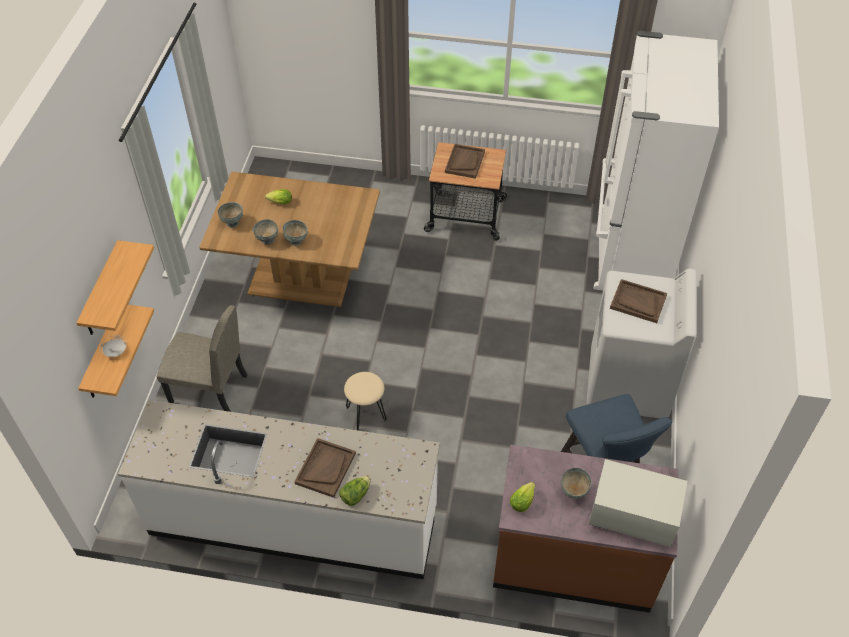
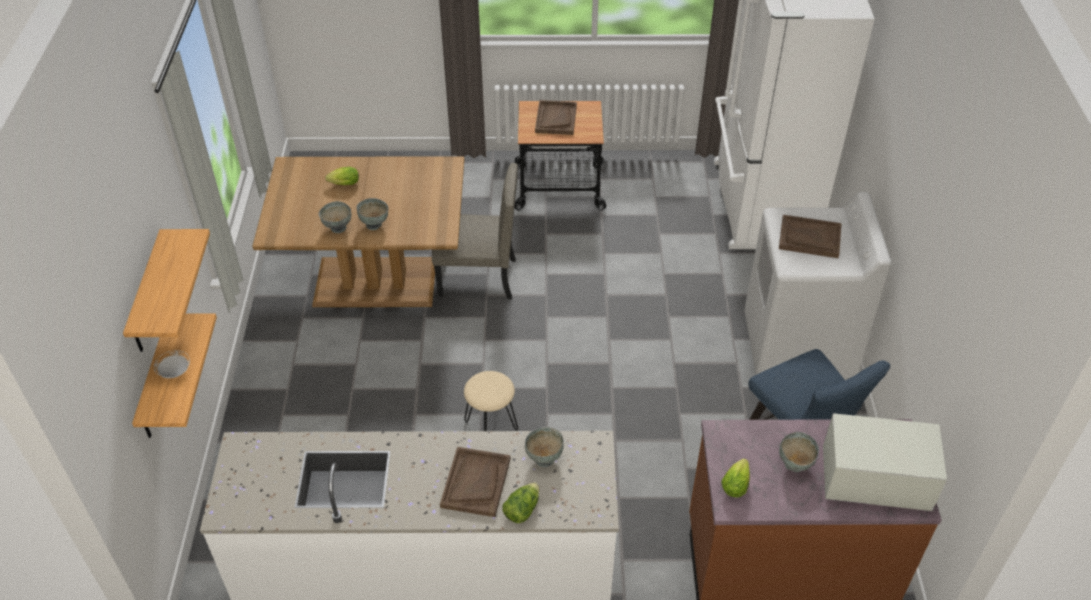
camera: 10 degrees left, 5 degrees down
beige chair [157,305,247,412] -> beige chair moved to [432,163,518,299]
grey bowl [218,202,243,228] -> grey bowl moved to [525,427,564,467]

